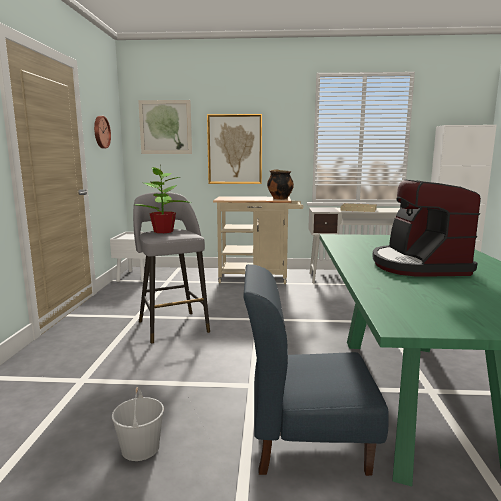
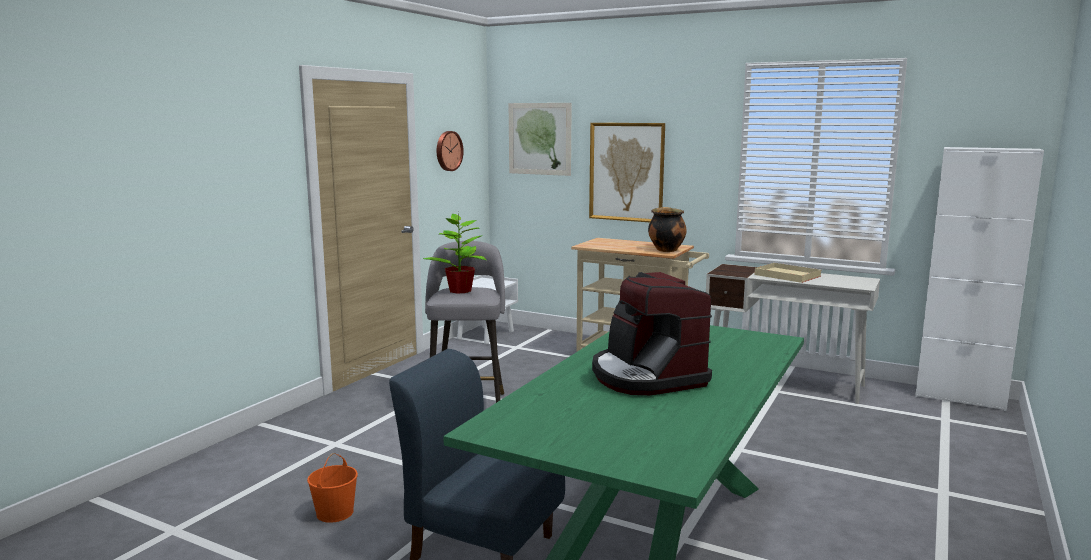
camera: 25 degrees right, 0 degrees up
white bucket [112,387,164,461] -> orange bucket [307,453,358,523]
coffee machine [372,179,481,277] -> coffee machine turned 45 degrees counterclockwise [592,272,712,395]

